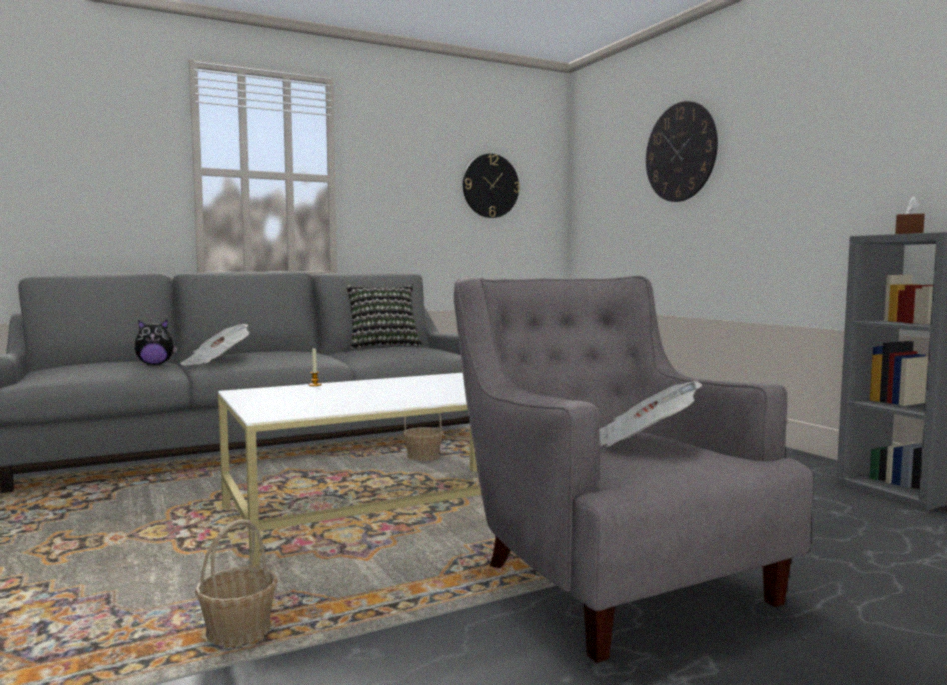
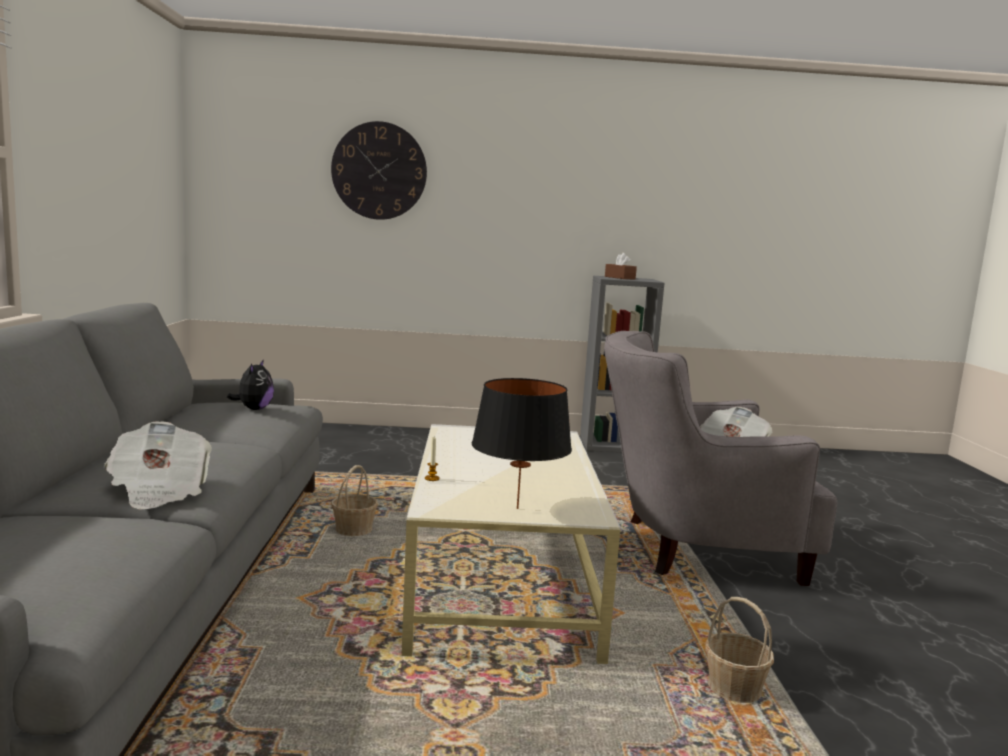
camera: 65 degrees left, 5 degrees up
plush toy [135,320,178,365] -> plush toy moved to [227,359,274,410]
pillow [346,284,422,349] -> none
wall clock [463,154,520,218] -> none
none -> black table lamp [472,378,572,509]

